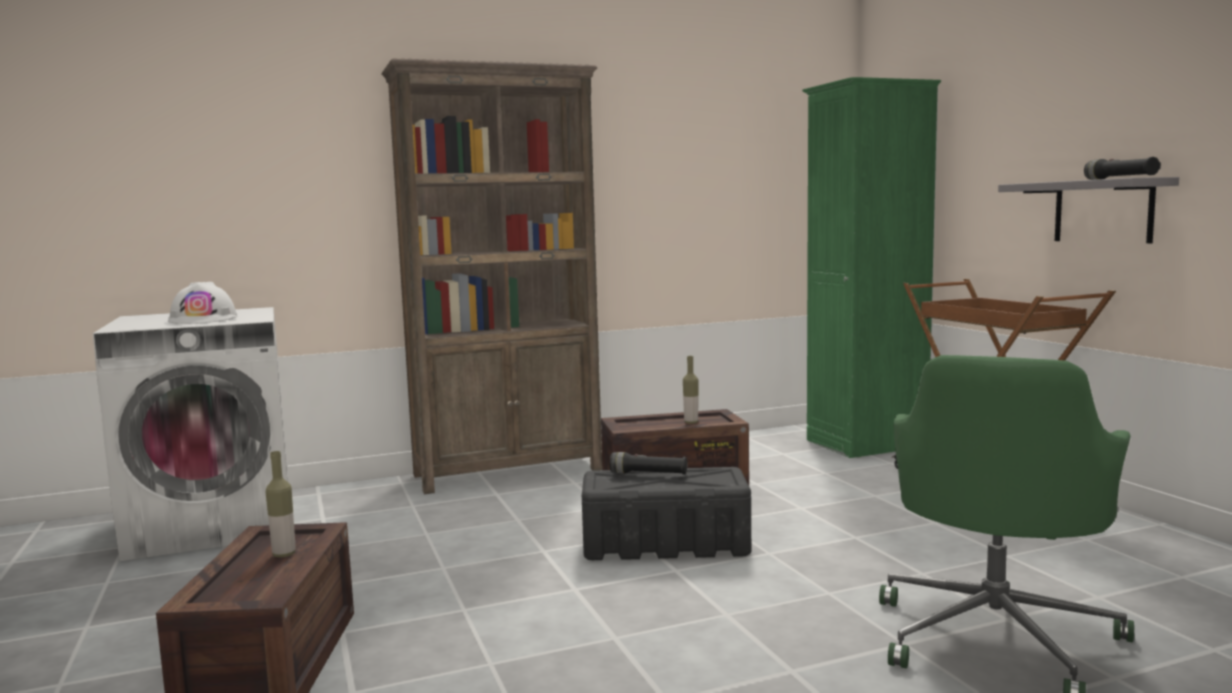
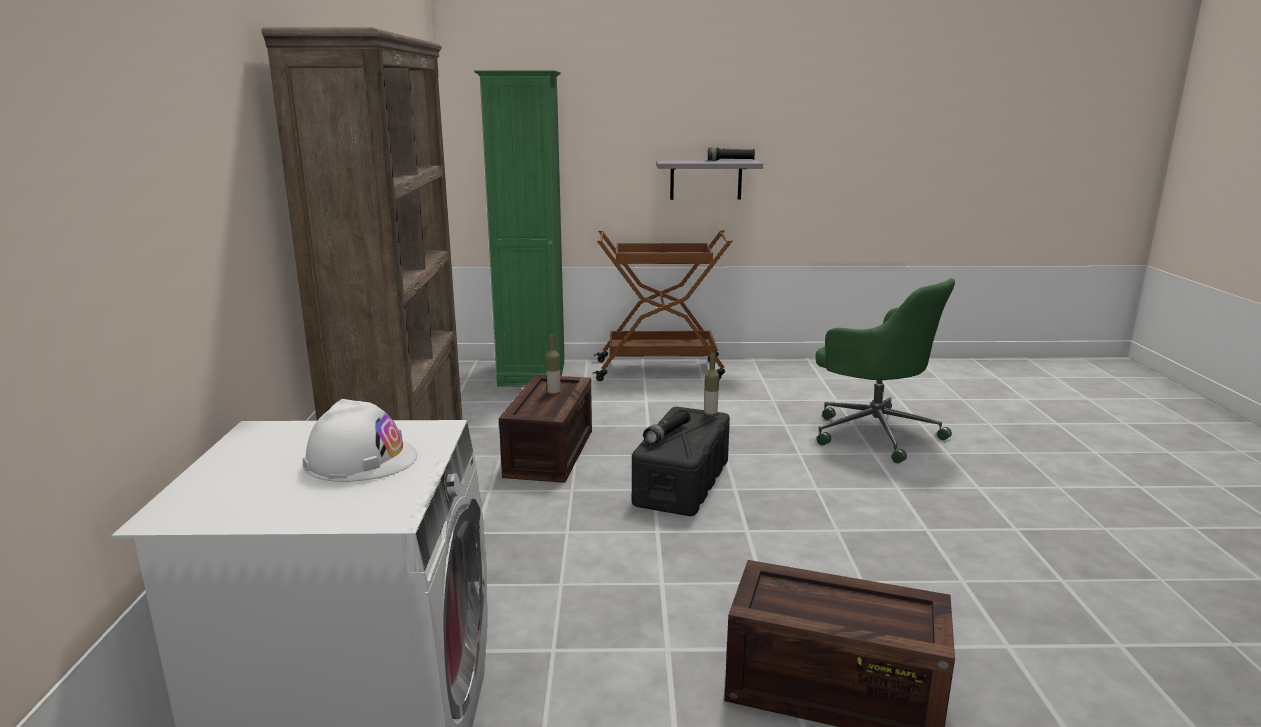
camera: 70 degrees left, 10 degrees up
bottle [266,451,296,557] -> bottle moved to [704,353,719,416]

